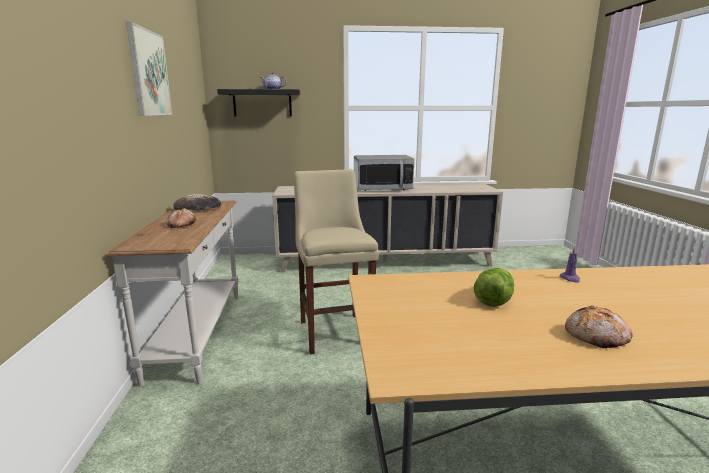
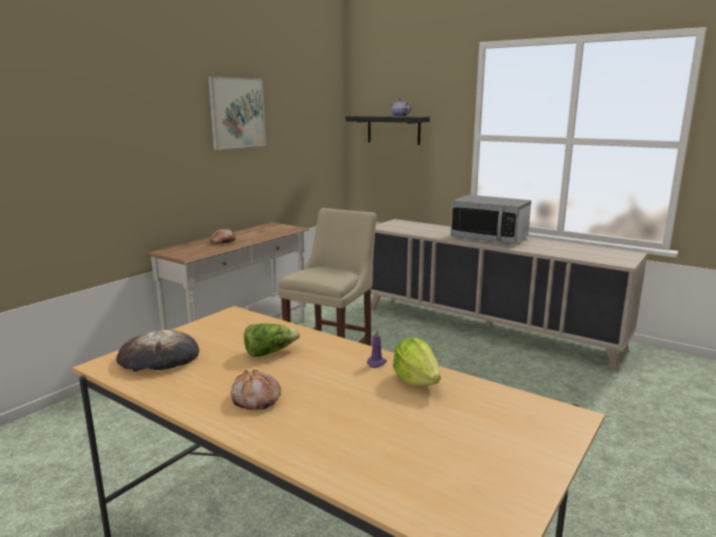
camera: 40 degrees right, 0 degrees up
bread [173,193,221,210] -> bread moved to [116,330,199,372]
none -> lettuce [393,337,441,387]

